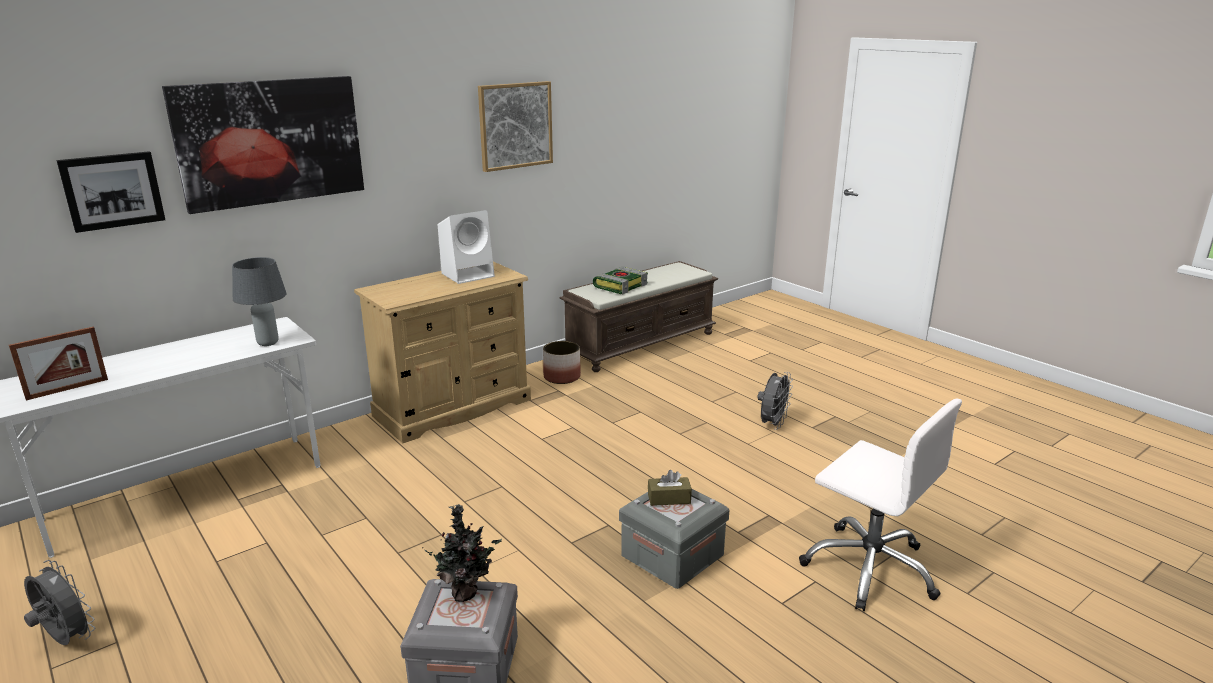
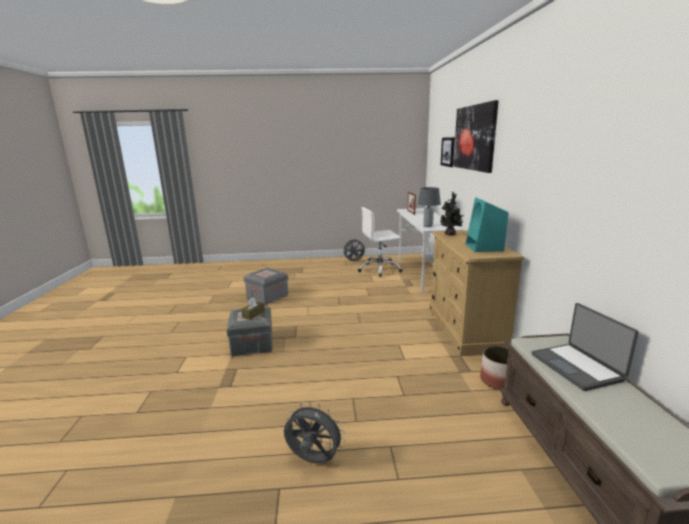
camera: 125 degrees right, 5 degrees down
potted plant [422,504,502,602] -> potted plant moved to [440,192,464,235]
white speaker [438,210,495,284] -> turquoise speaker [466,197,508,252]
picture [478,81,553,172] -> none
book [593,267,648,294] -> laptop [531,303,639,391]
grey fan [757,372,793,430] -> grey fan turned 135 degrees clockwise [284,402,345,464]
white office chair [799,399,962,611] -> white office chair moved to [358,207,403,277]

